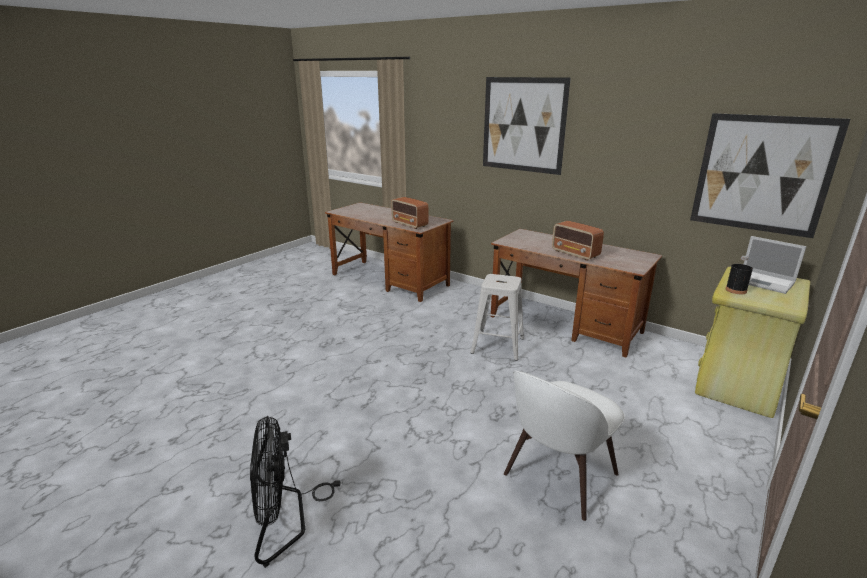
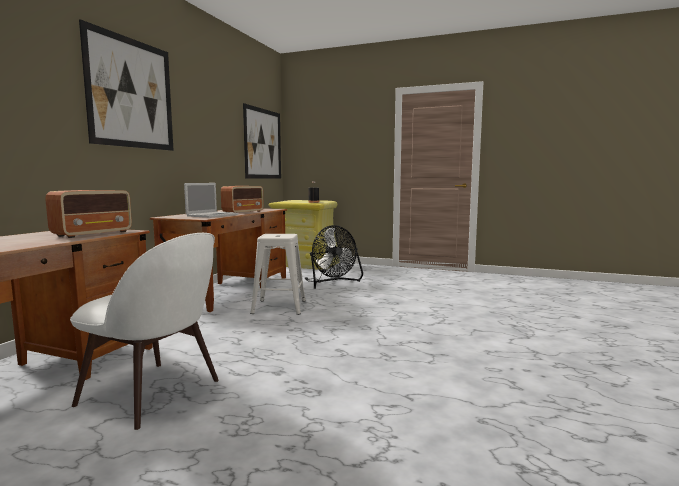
camera: 105 degrees left, 15 degrees down
black fan [250,416,342,568] -> black fan moved to [305,225,363,289]
white chair [504,370,625,521] -> white chair moved to [70,233,219,430]
laptop [744,236,806,294] -> laptop moved to [184,183,238,218]

